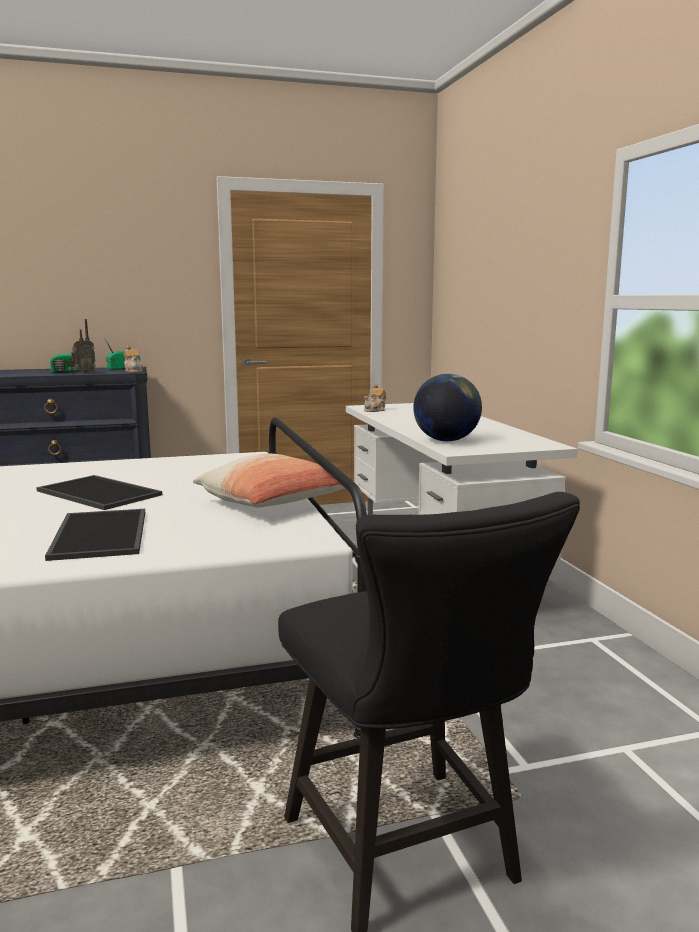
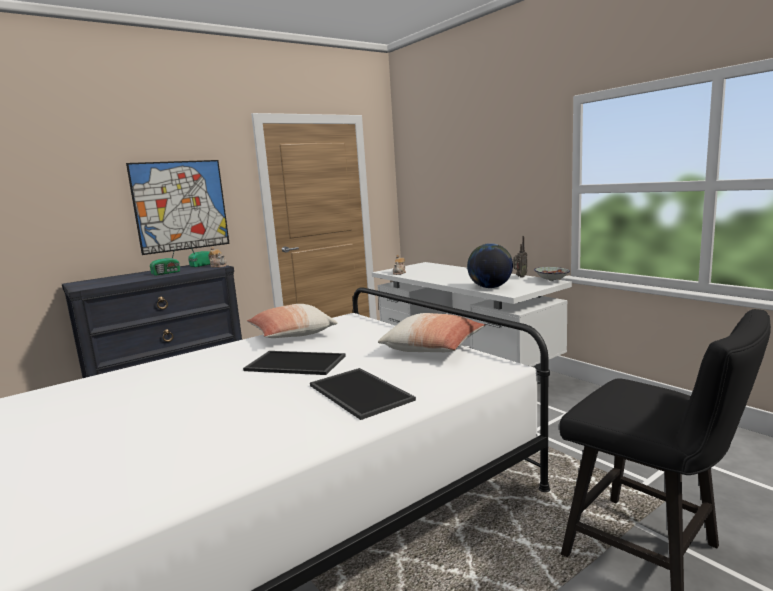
camera: 20 degrees left, 0 degrees up
radio [71,319,96,374] -> radio moved to [513,236,527,278]
none -> picture [126,160,230,255]
none -> pillow [247,304,338,338]
none -> bowl [534,267,570,281]

